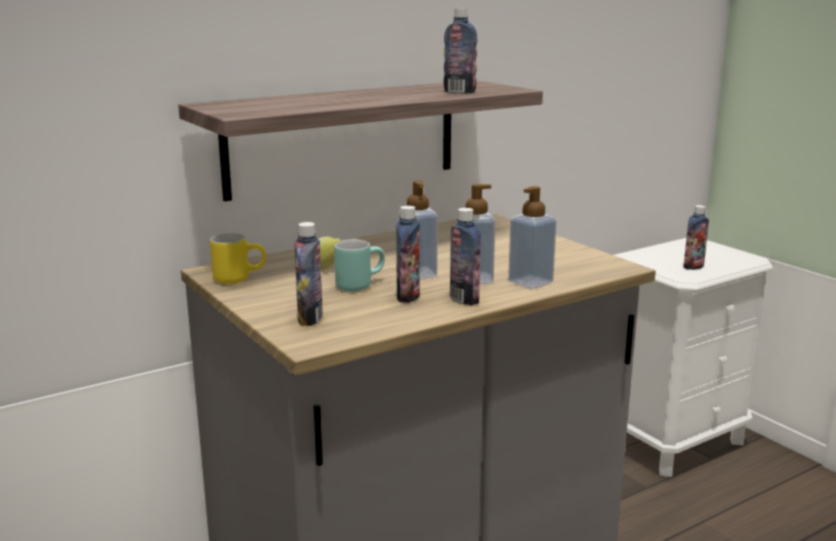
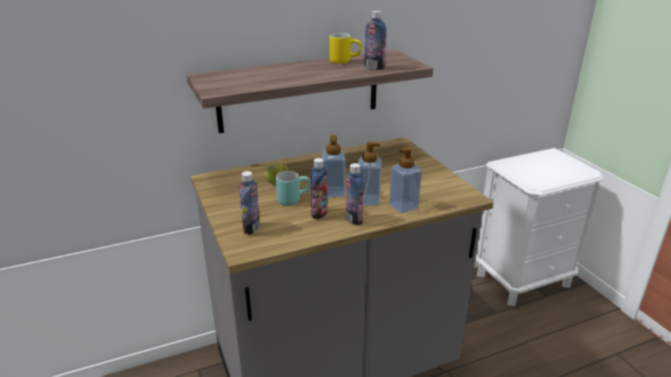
camera: 10 degrees right, 10 degrees up
yellow mug [210,233,266,284] -> yellow mug moved to [329,33,362,64]
bottle [683,205,709,270] -> none

